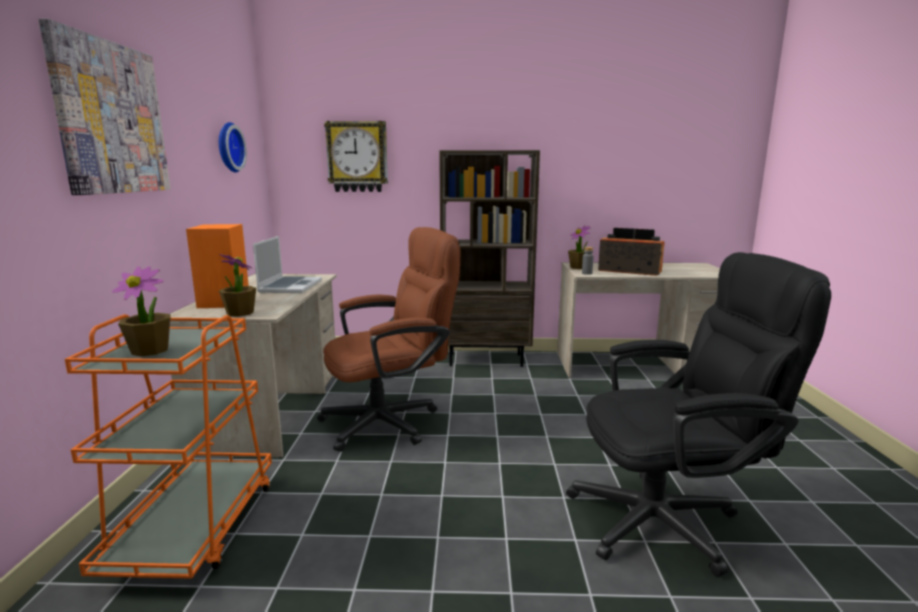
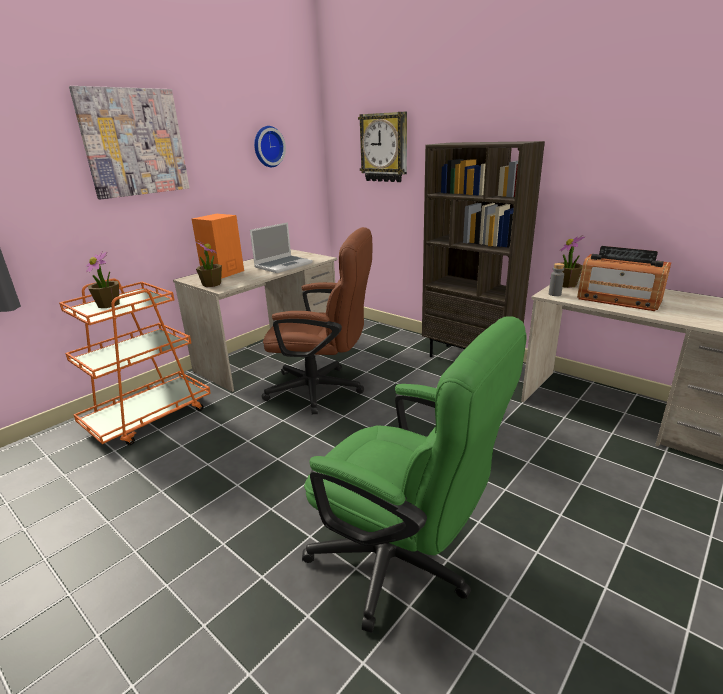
camera: 40 degrees right, 10 degrees up
black office chair [566,252,831,577] -> green office chair [302,316,527,633]
radio [598,228,664,276] -> radio turned 150 degrees clockwise [577,246,671,311]

